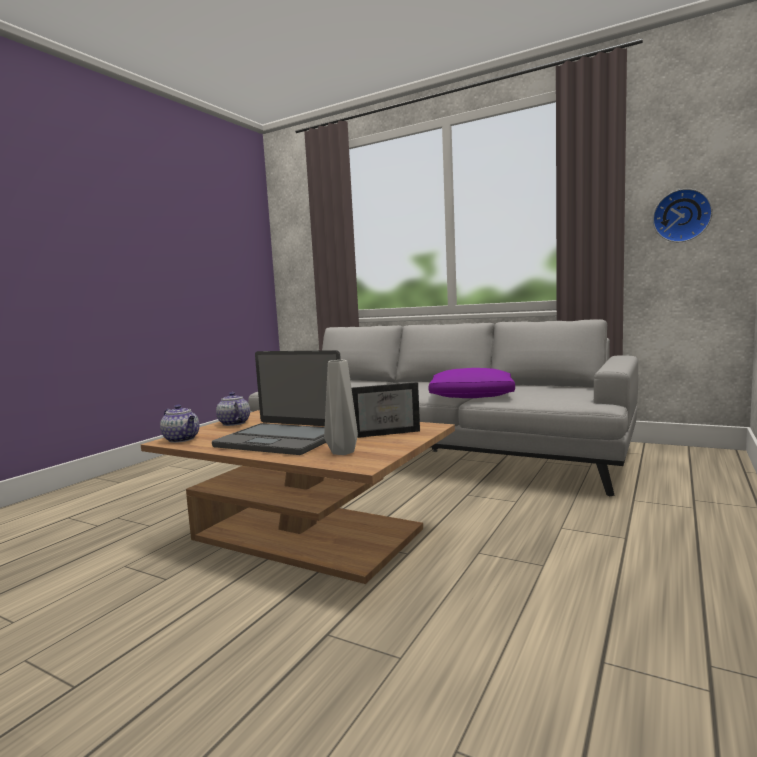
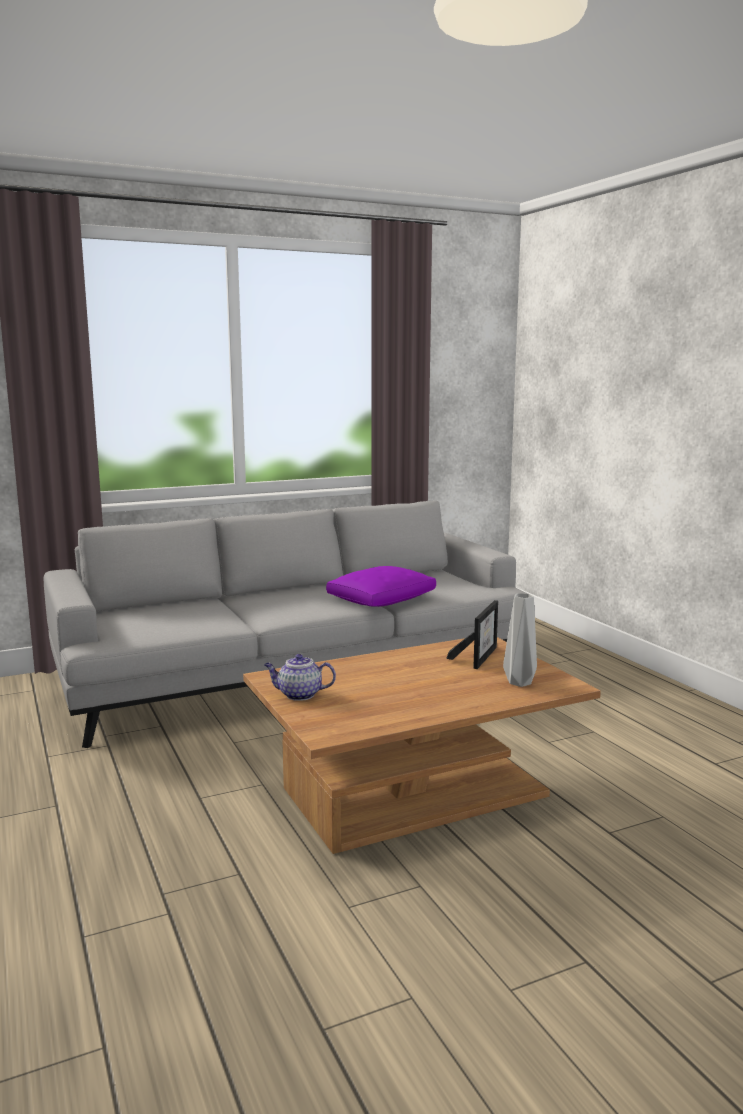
camera: 55 degrees left, 5 degrees up
teapot [160,404,199,443] -> none
laptop [212,350,341,455] -> none
wall clock [653,189,713,242] -> none

